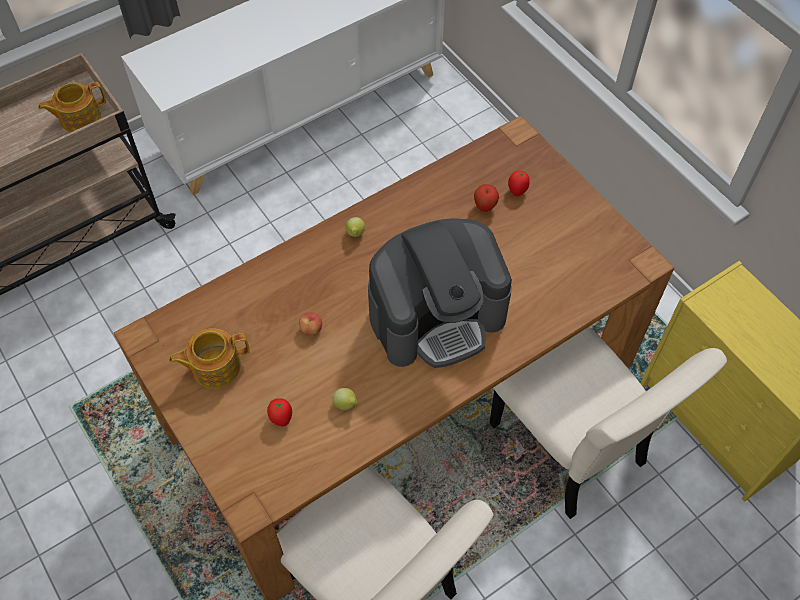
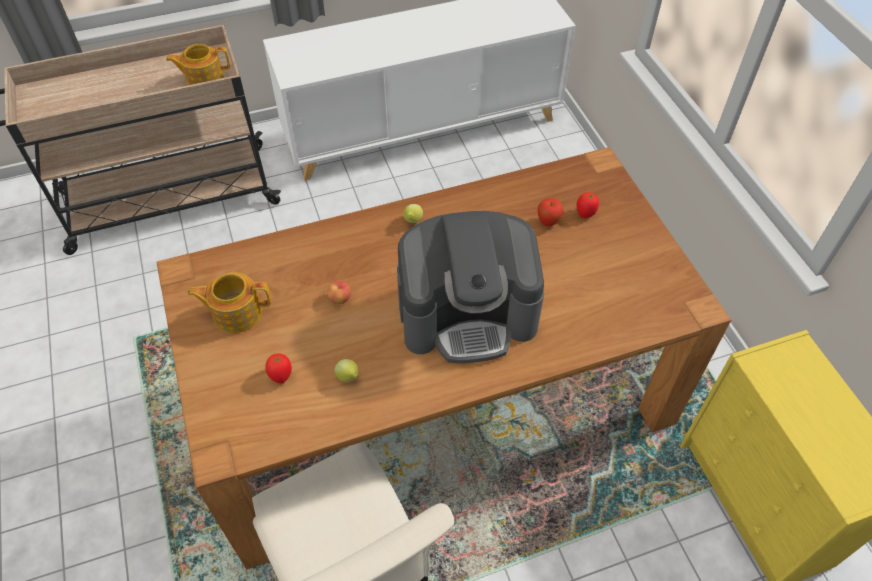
camera: 15 degrees right, 5 degrees down
beige chair [489,327,727,519] -> none

